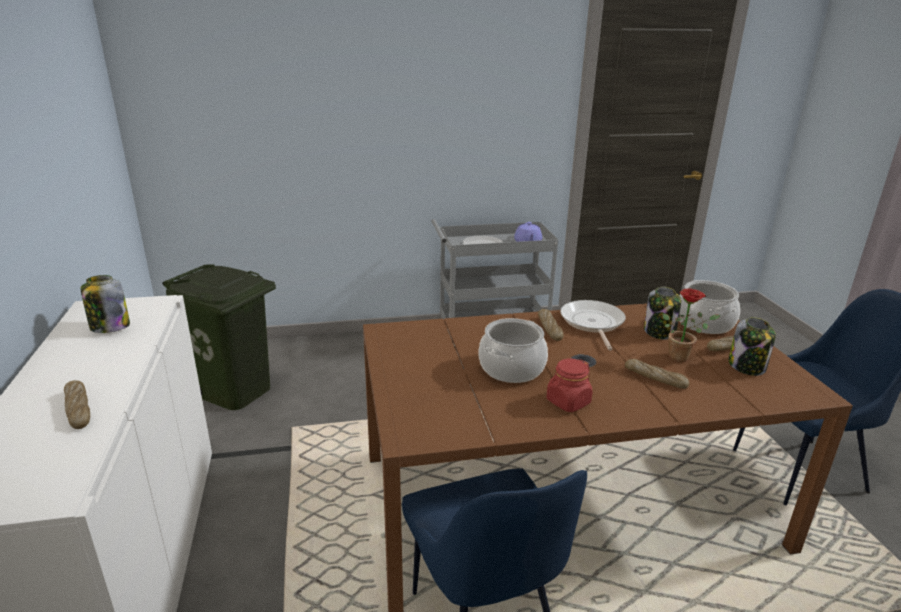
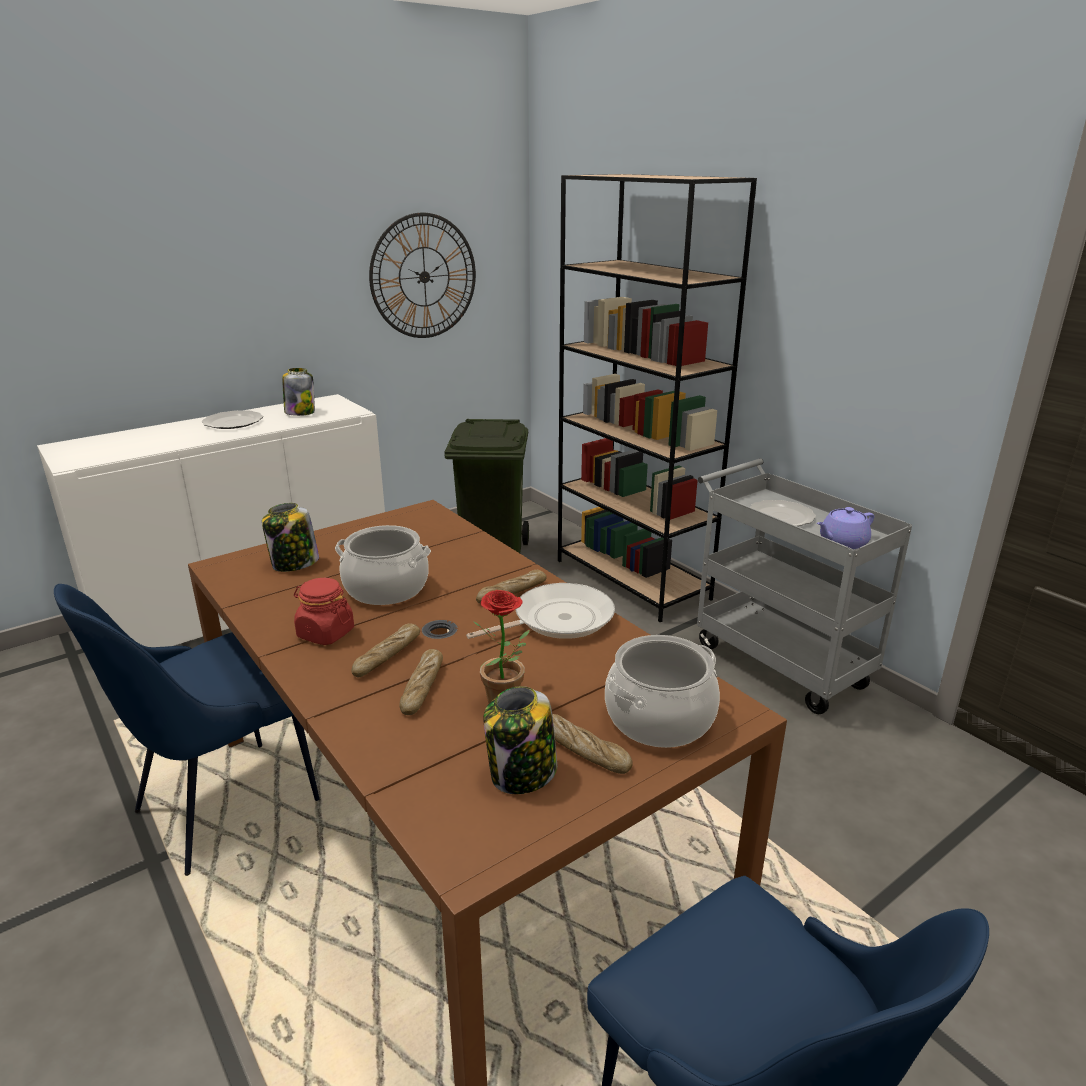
camera: 65 degrees right, 0 degrees up
bread [64,380,90,429] -> bread moved to [351,623,420,677]
jar [644,287,681,340] -> jar moved to [262,503,319,572]
none -> plate [202,410,263,429]
none -> wall clock [369,213,476,338]
none -> beige bookcase [558,174,757,622]

